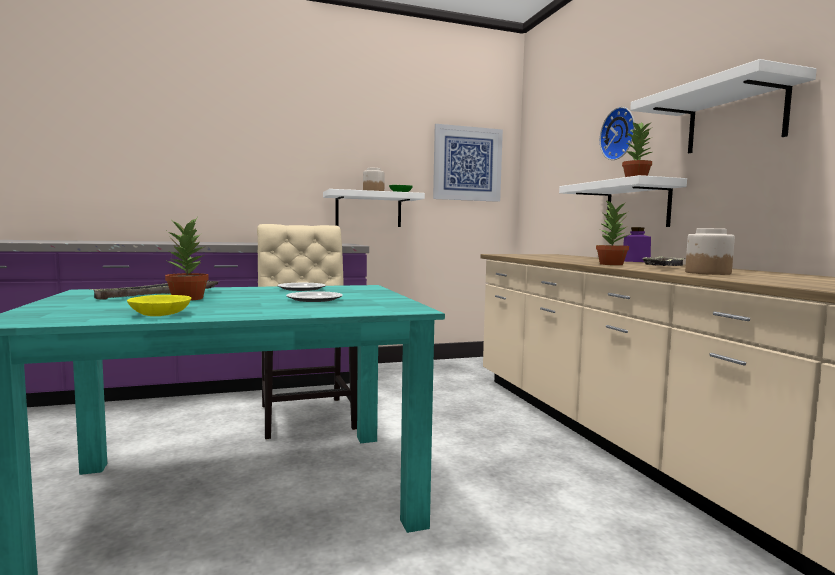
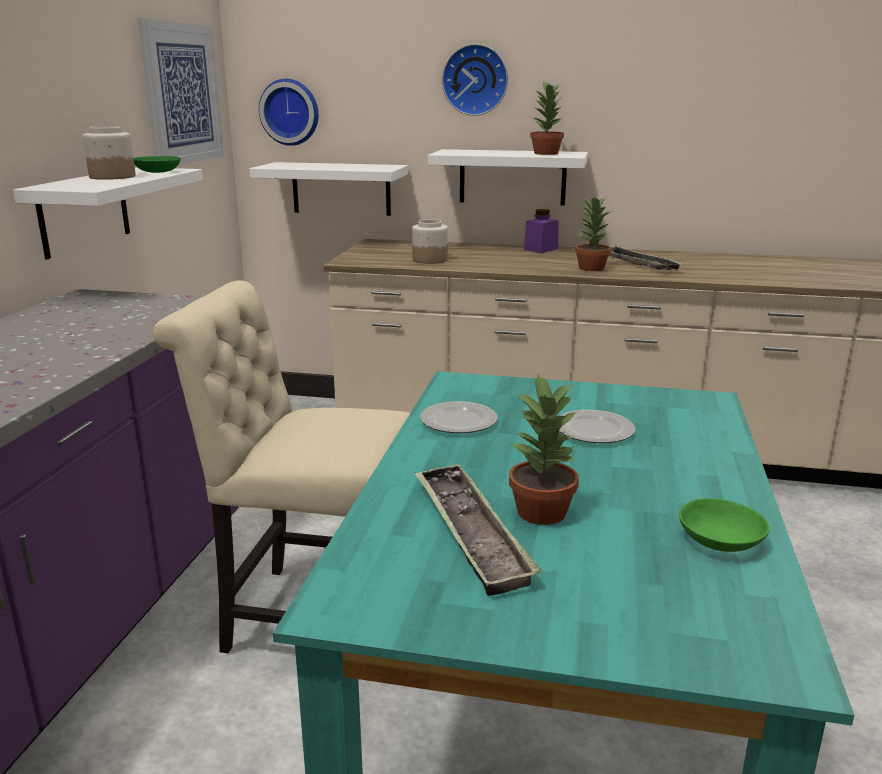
camera: 60 degrees left, 15 degrees up
yellow bowl [127,295,191,316] -> green bowl [679,498,770,552]
white shelf [630,59,817,153] -> white shelf moved to [250,162,408,216]
jar [685,228,735,275] -> jar moved to [412,219,448,264]
none -> wall clock [259,79,319,146]

